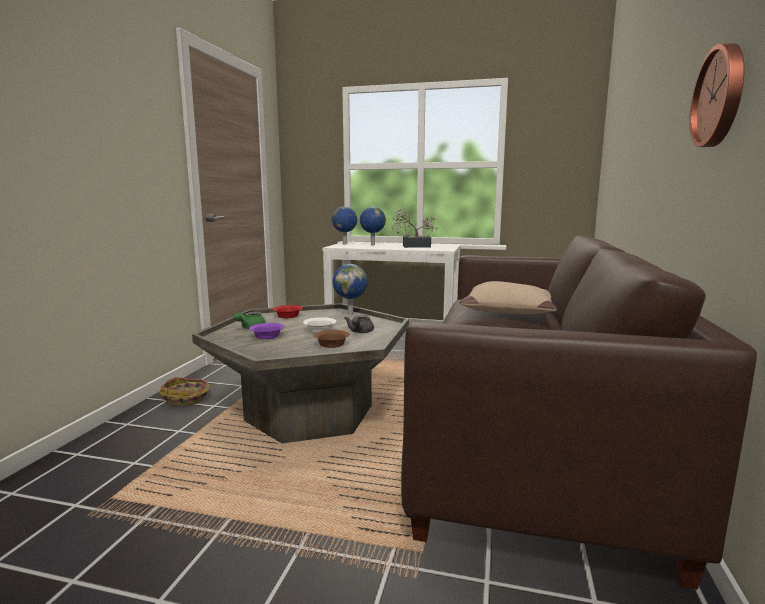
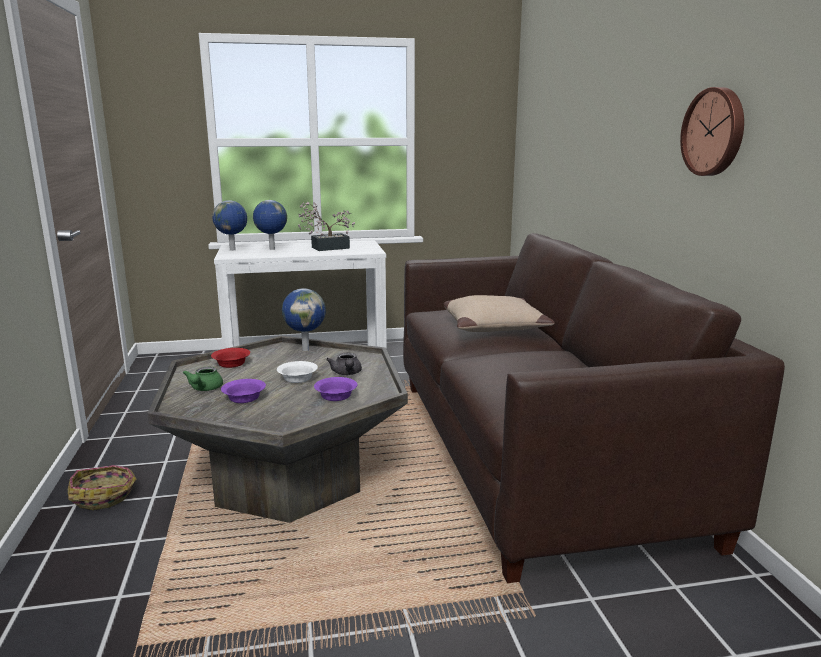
camera: 25 degrees left, 5 degrees up
brown bowl [313,330,350,348] -> purple bowl [314,377,357,401]

